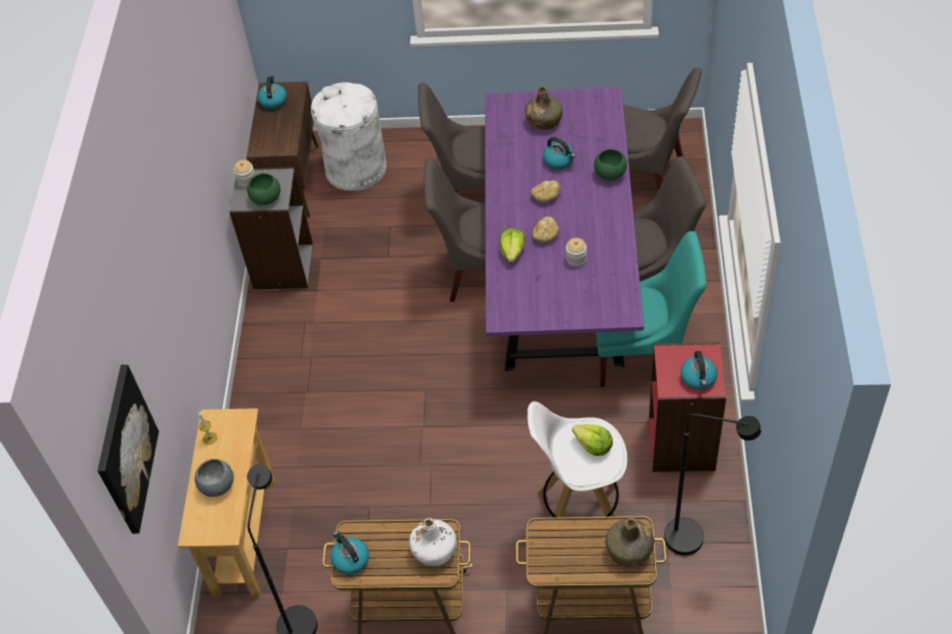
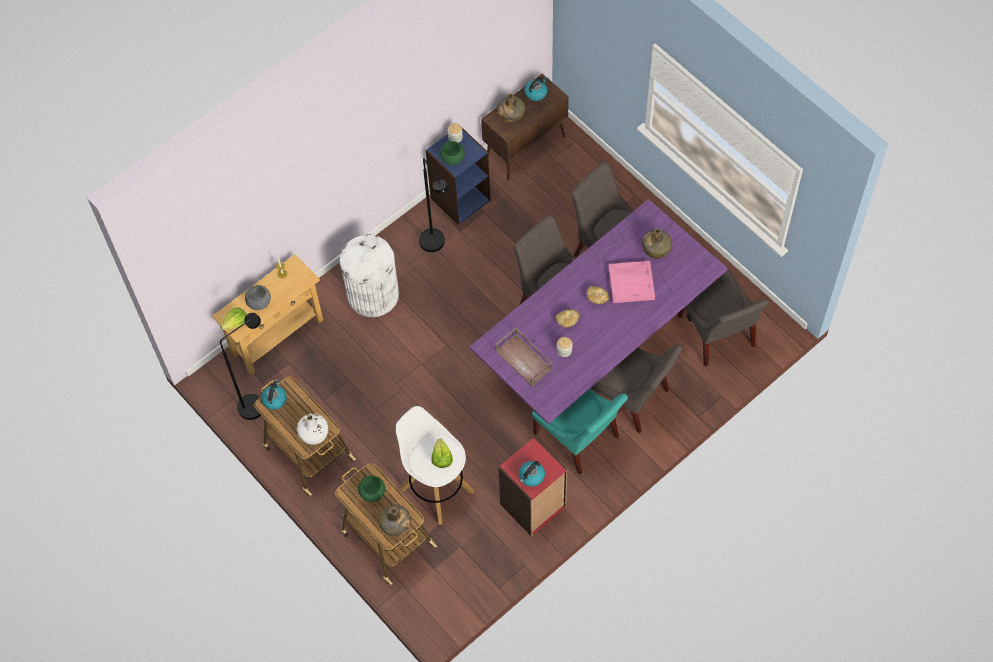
camera: 45 degrees right, 10 degrees up
picture [98,365,159,534] -> none
grey bookcase [229,167,313,289] -> blue bookcase [425,128,491,225]
white trash can [311,82,387,191] -> white trash can moved to [340,234,399,317]
lettuce [499,228,526,262] -> lettuce moved to [220,308,247,330]
kettle [543,137,576,170] -> pink tray [608,261,655,303]
green bowl [594,149,627,180] -> green bowl moved to [358,475,385,502]
black floor lamp [664,414,761,555] -> black floor lamp moved to [419,158,448,252]
none -> brown tray [495,328,553,386]
none -> green bottle [497,94,525,123]

